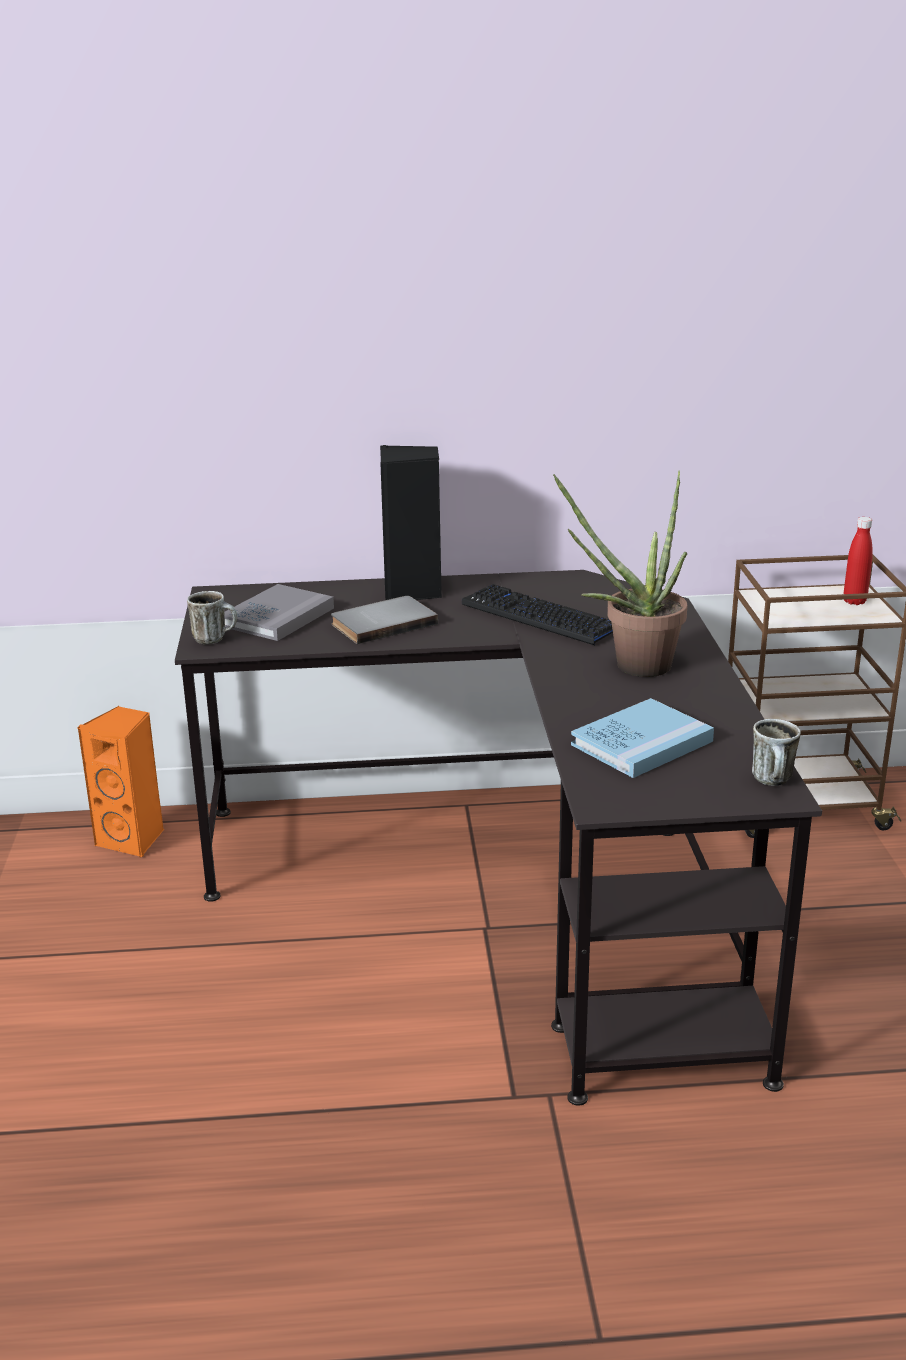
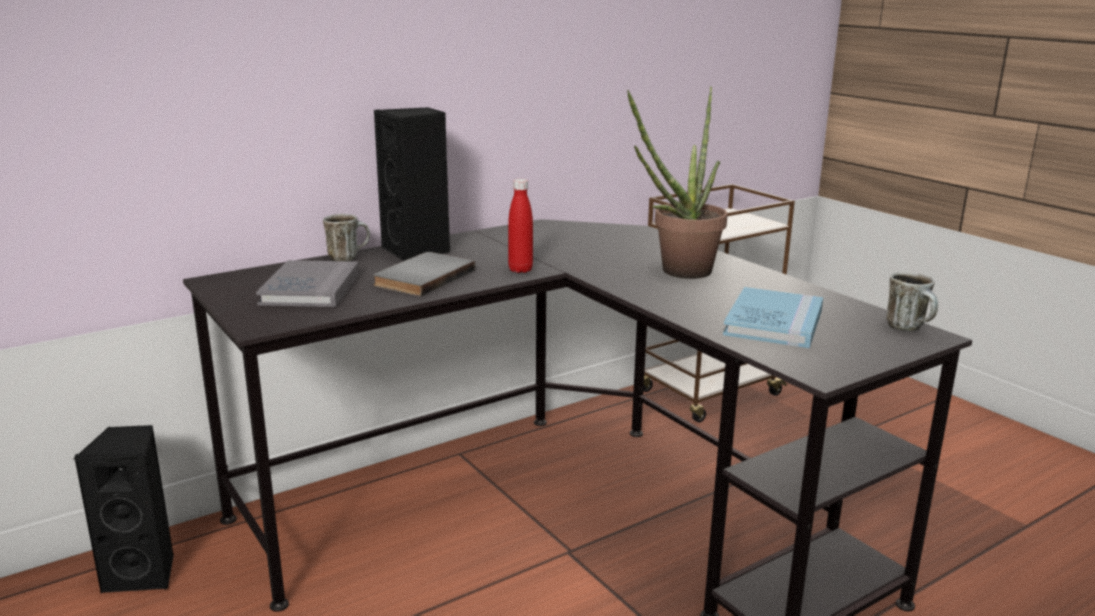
camera: 30 degrees left, 5 degrees down
orange speaker [78,706,164,858] -> black speaker [74,425,174,593]
mug [187,591,237,645] -> mug moved to [323,214,370,261]
keyboard [462,584,613,645] -> none
red bottle [843,517,873,605] -> red bottle moved to [508,179,533,273]

